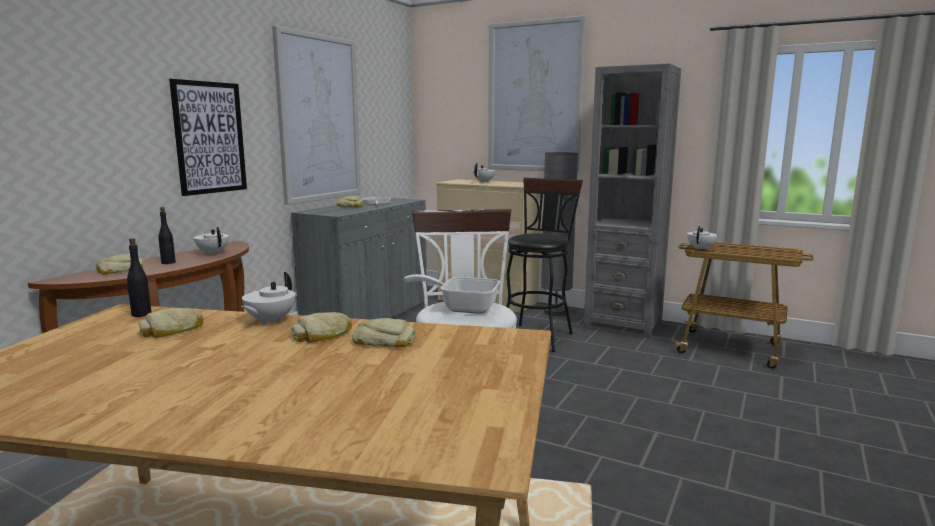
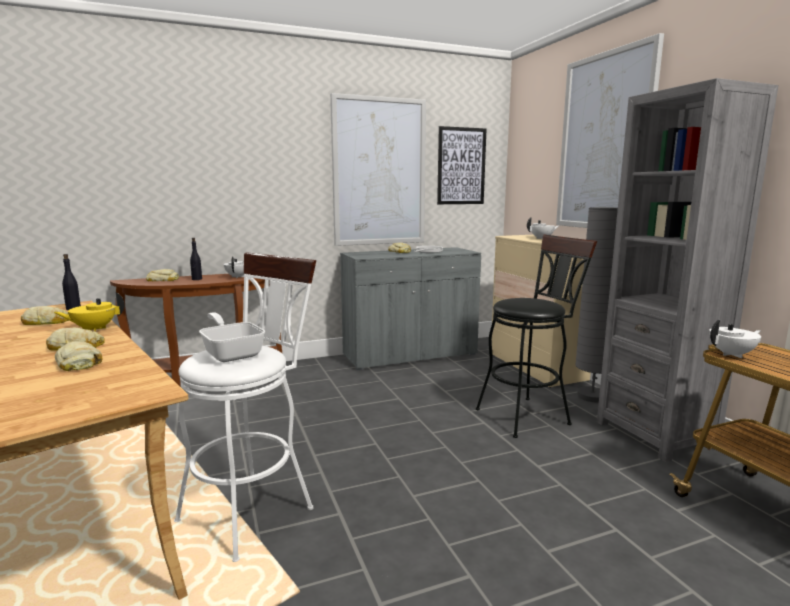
camera: 40 degrees right, 0 degrees up
picture [169,79,247,196] -> picture moved to [437,126,487,204]
white teapot [241,272,295,325] -> yellow teapot [54,292,124,331]

